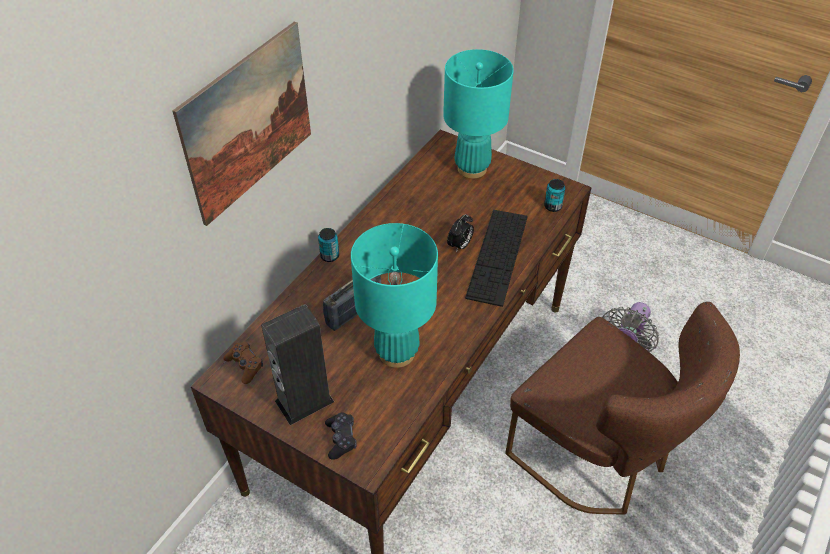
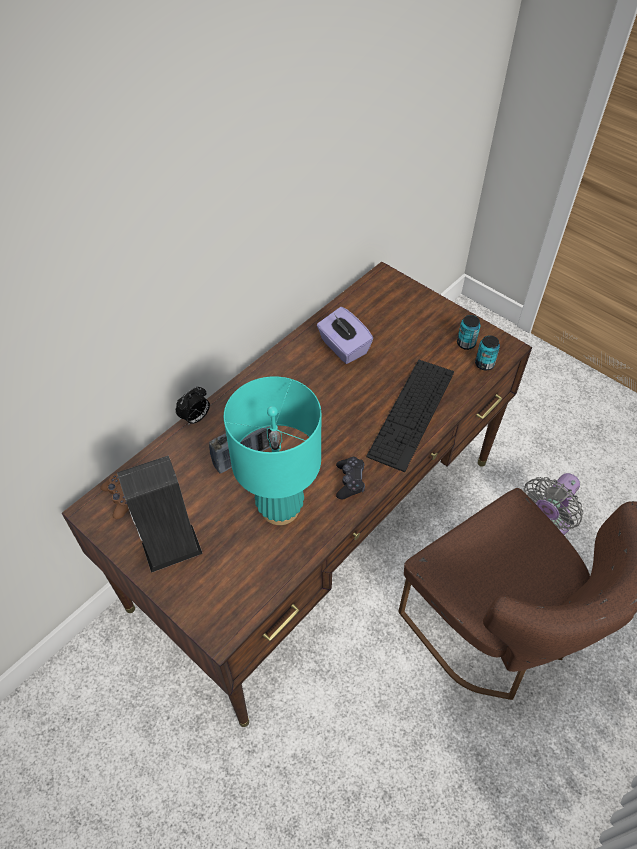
camera: 10 degrees right, 5 degrees up
picture [173,22,311,226] -> none
can [318,228,339,262] -> can moved to [457,315,481,350]
black game controller [325,412,357,460] -> black game controller moved to [336,457,365,499]
turquoise table lamp [443,49,514,179] -> none
alarm clock [447,214,474,252] -> alarm clock moved to [176,387,210,426]
none -> purple tissue box [317,307,373,364]

